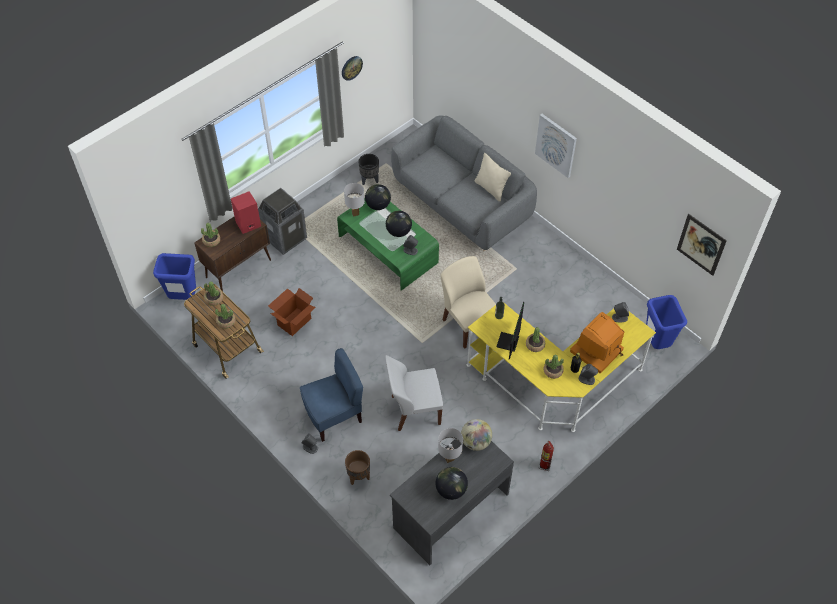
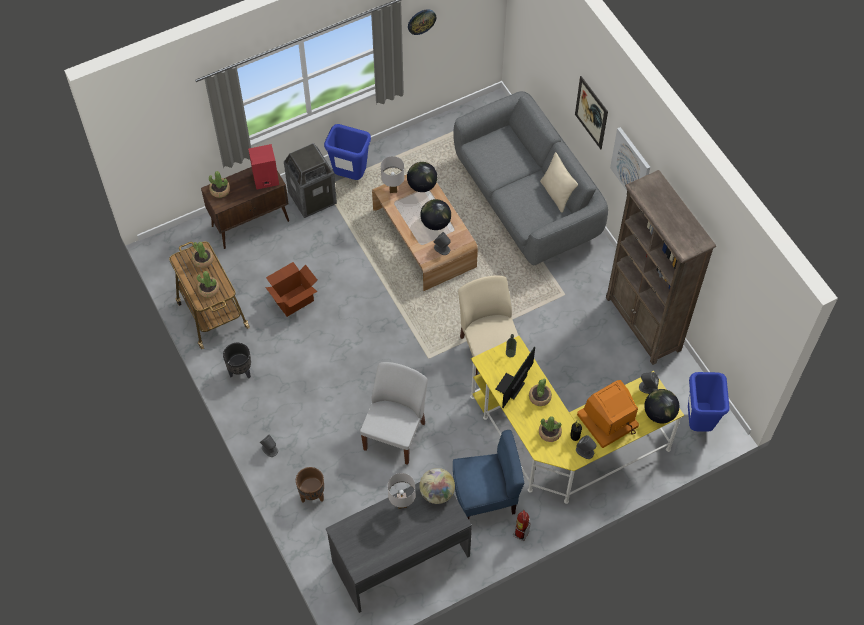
camera: 15 degrees right, 5 degrees up
blue trash can [153,253,196,300] -> blue trash can moved to [324,124,371,180]
blue chair [300,348,363,442] -> blue chair moved to [453,430,524,519]
green coffee table [337,198,439,291] -> brown coffee table [372,175,478,291]
black planter [358,154,379,185] -> black planter moved to [223,343,251,378]
white chair [385,355,443,431] -> white chair turned 105 degrees clockwise [360,362,428,465]
globe [435,467,468,500] -> globe moved to [644,389,679,424]
picture [677,214,727,276] -> picture moved to [575,76,608,149]
none -> brown bookcase [606,170,716,365]

